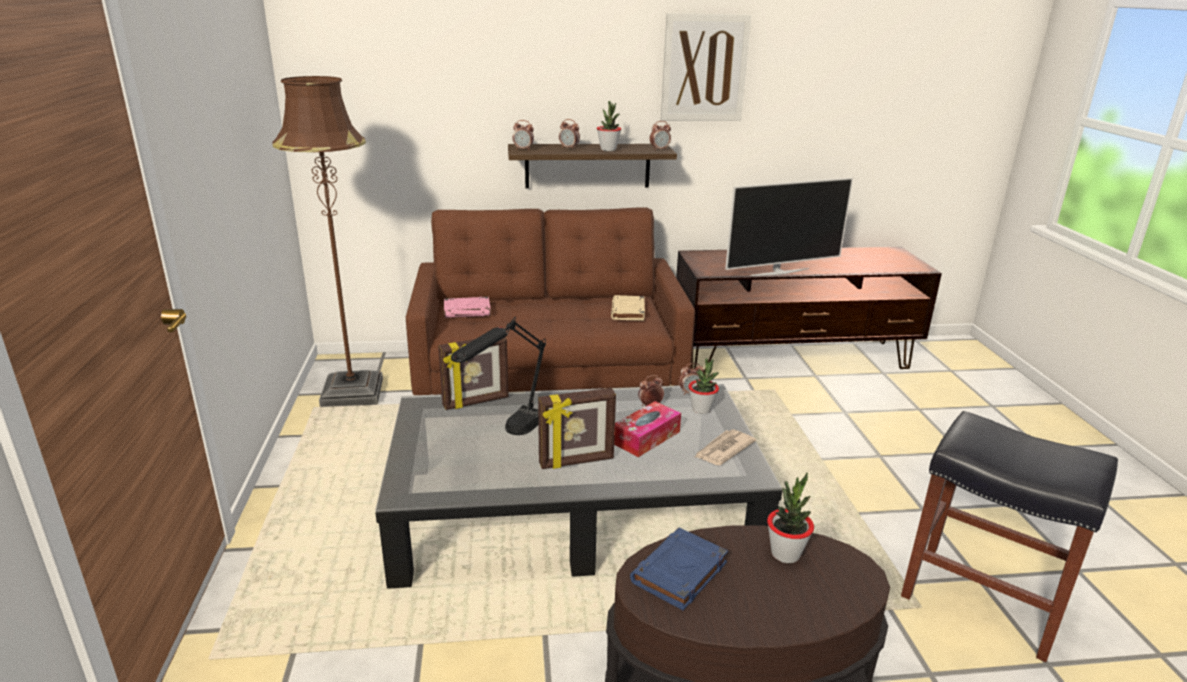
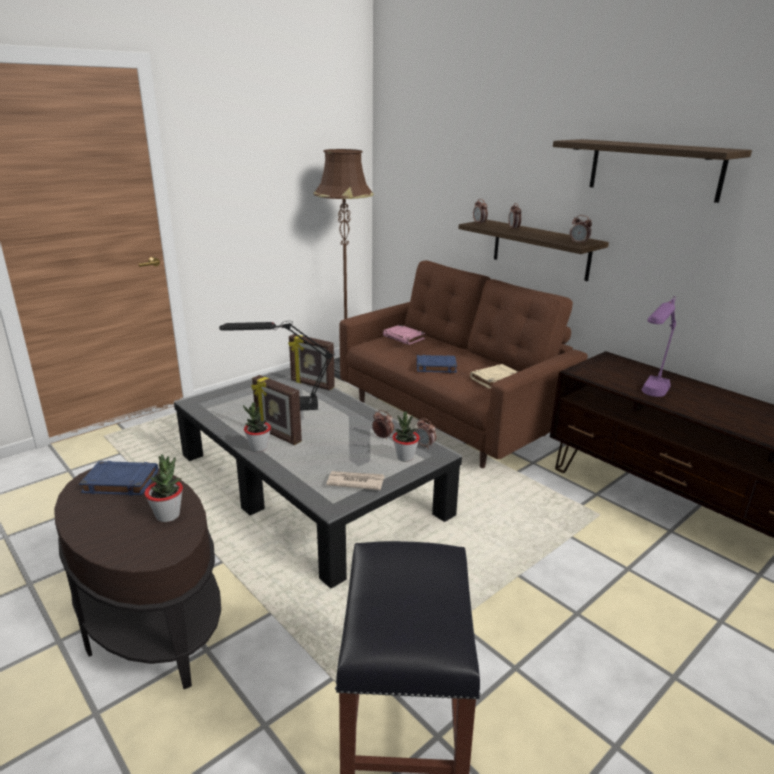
camera: 55 degrees right, 0 degrees up
potted plant [597,101,621,151] -> potted plant moved to [243,402,271,452]
tissue box [614,401,681,457] -> none
picture [661,13,751,121] -> shelf [553,139,752,203]
television [725,177,853,276] -> purple table lamp [642,296,676,397]
none -> blue book [417,355,457,373]

